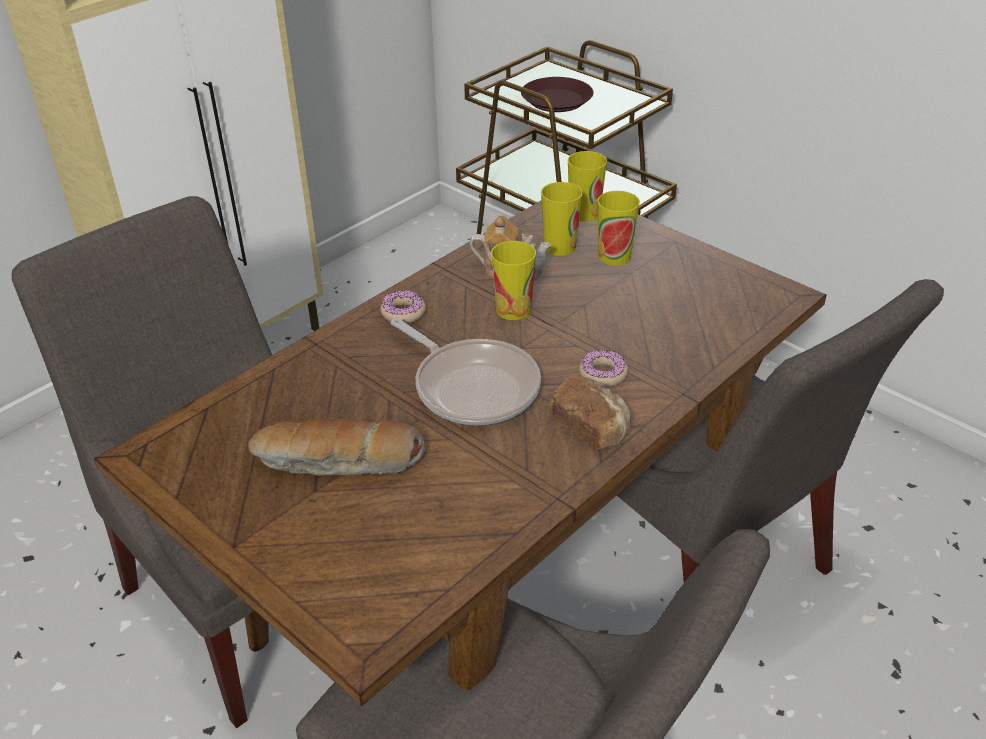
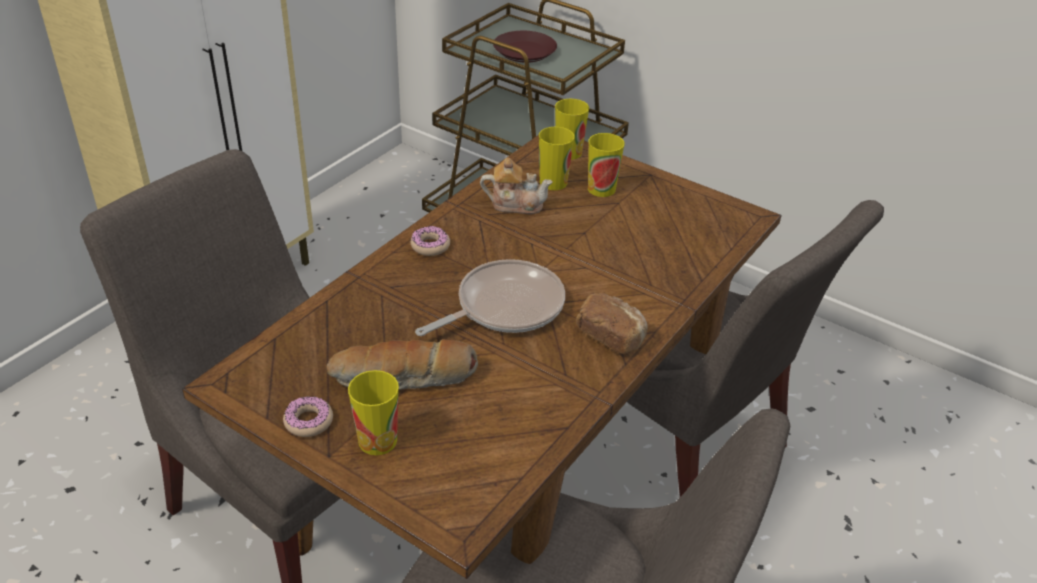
camera: 10 degrees left, 0 degrees up
frying pan [390,318,541,425] -> frying pan turned 75 degrees counterclockwise [415,259,565,336]
cup [491,241,536,320] -> cup moved to [348,370,399,455]
donut [579,350,628,387] -> donut moved to [283,396,333,437]

